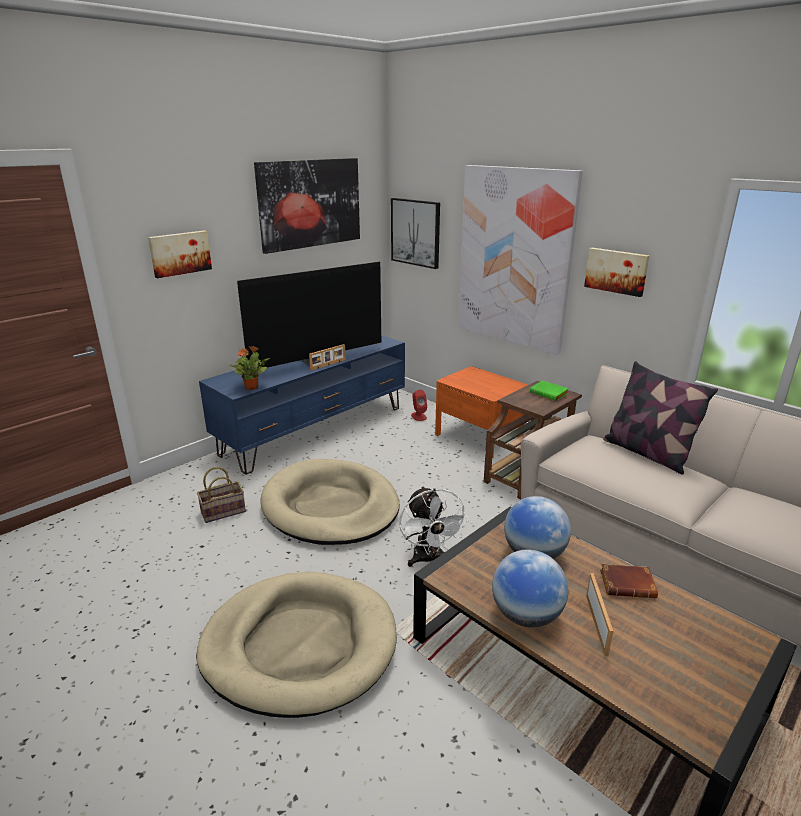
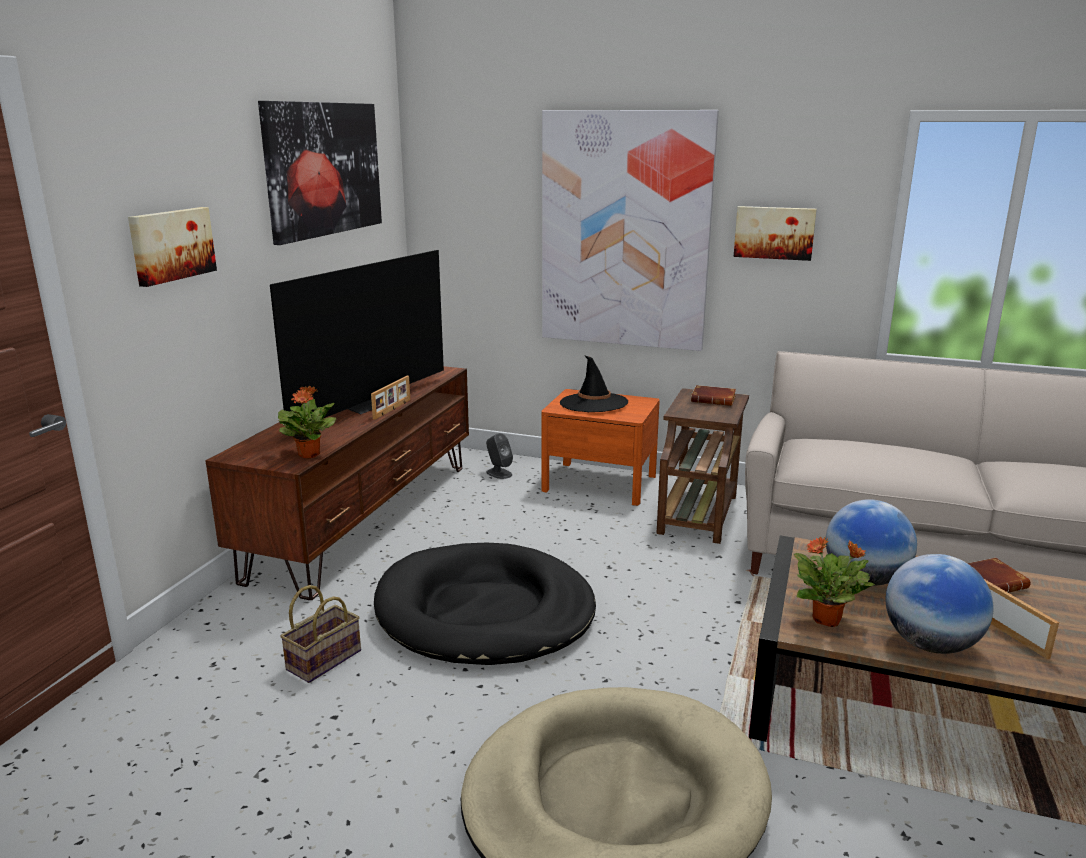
camera: 25 degrees left, 5 degrees down
blue tv stand [199,335,405,475] -> brown tv stand [205,366,469,600]
beige dog bed [260,459,400,545] -> black dog bed [374,543,596,665]
picture [391,198,440,269] -> none
white fan [399,486,469,567] -> none
red speaker [411,390,427,421] -> grey speaker [486,433,513,479]
green book [530,380,569,401] -> brown book [691,385,736,406]
pillow [603,361,718,475] -> none
none -> black hat [560,355,628,412]
none -> potted plant [793,537,875,627]

